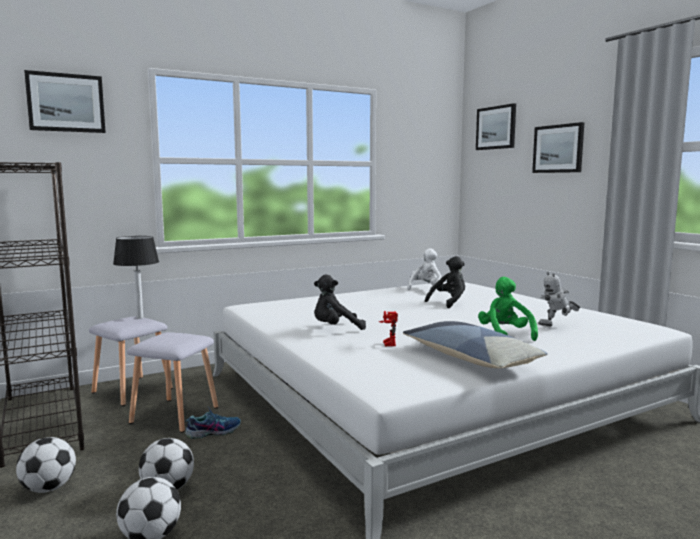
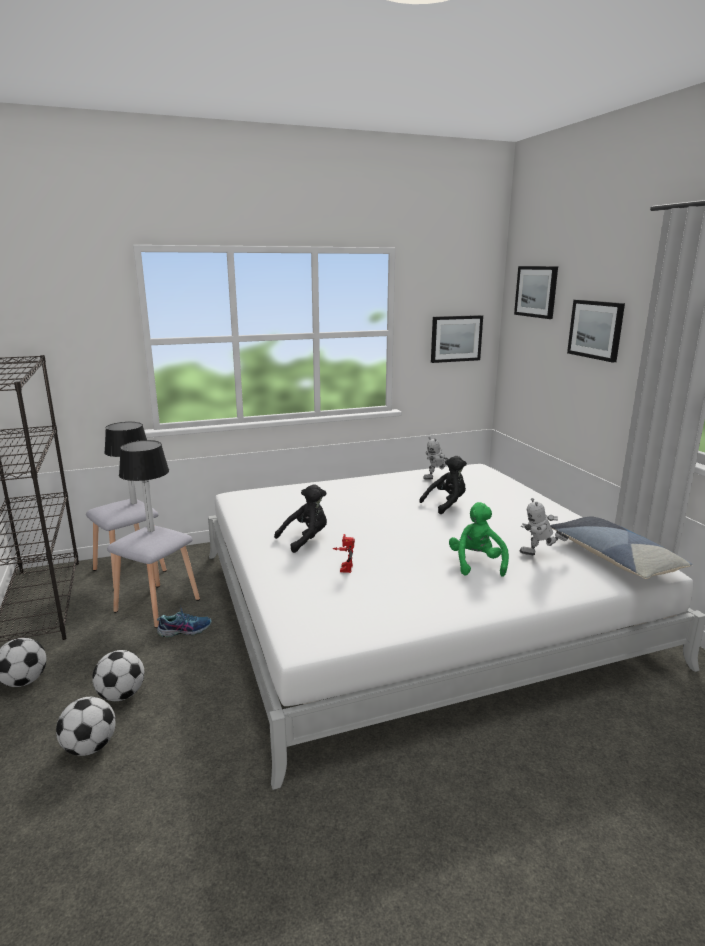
camera: 10 degrees right, 10 degrees up
picture [24,70,106,133] -> picture moved to [431,315,483,363]
black plush toy [314,275,366,330] -> black plush toy turned 150 degrees clockwise [274,484,327,553]
pillow [403,321,548,368] -> pillow moved to [550,516,693,579]
white plush toy [407,248,442,294] -> toy robot [423,437,449,480]
none -> table lamp [119,440,169,532]

